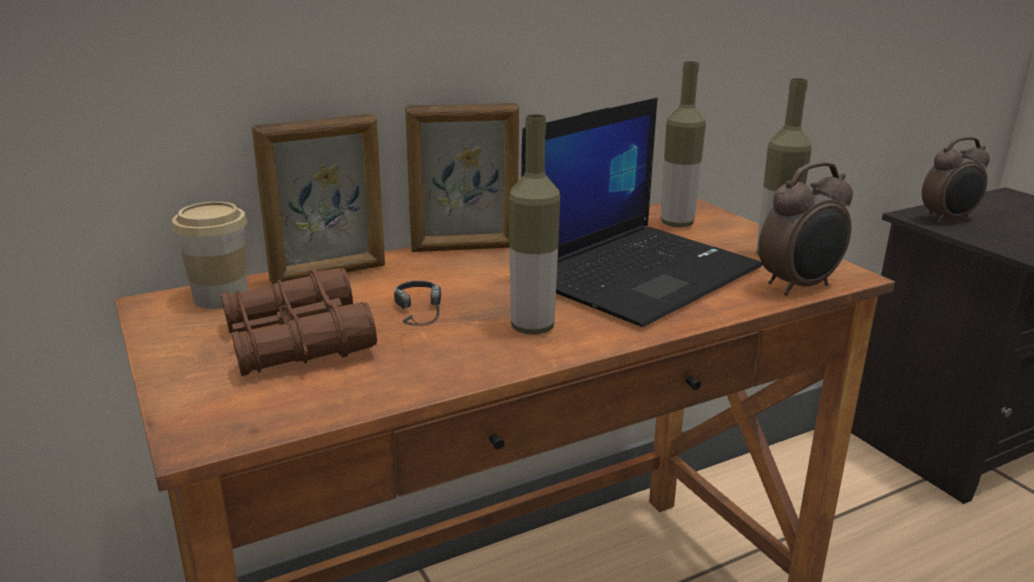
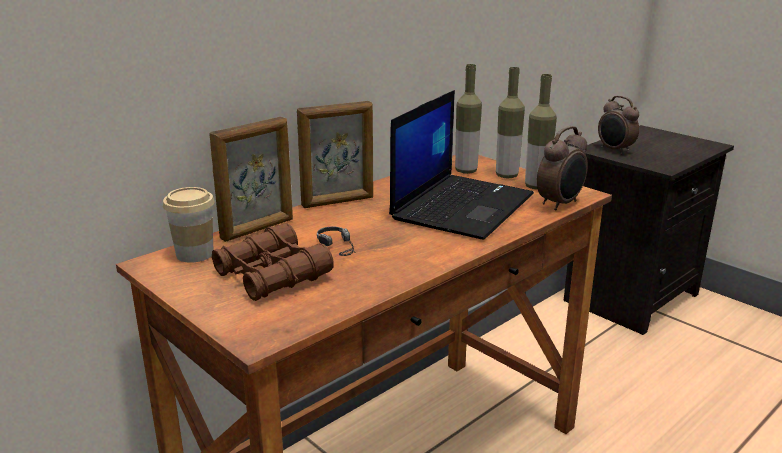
camera: 15 degrees left, 0 degrees up
bottle [509,114,560,335] -> bottle moved to [496,67,525,178]
alarm clock [922,137,990,223] -> alarm clock turned 90 degrees clockwise [598,96,639,154]

